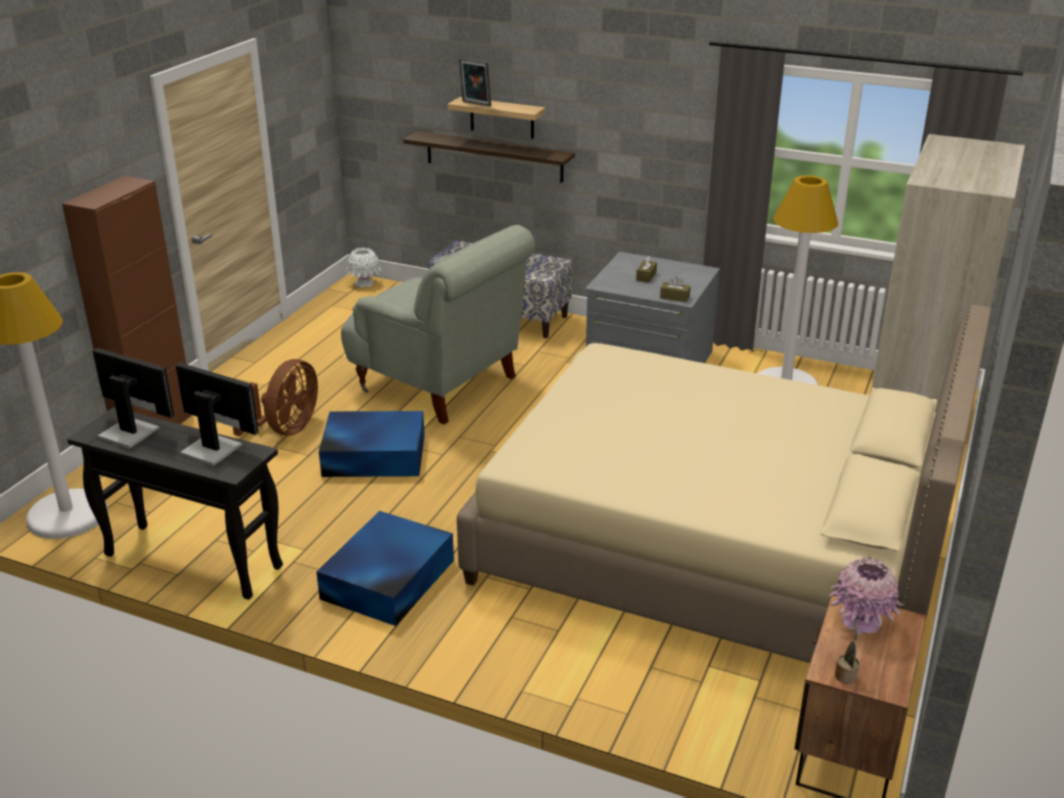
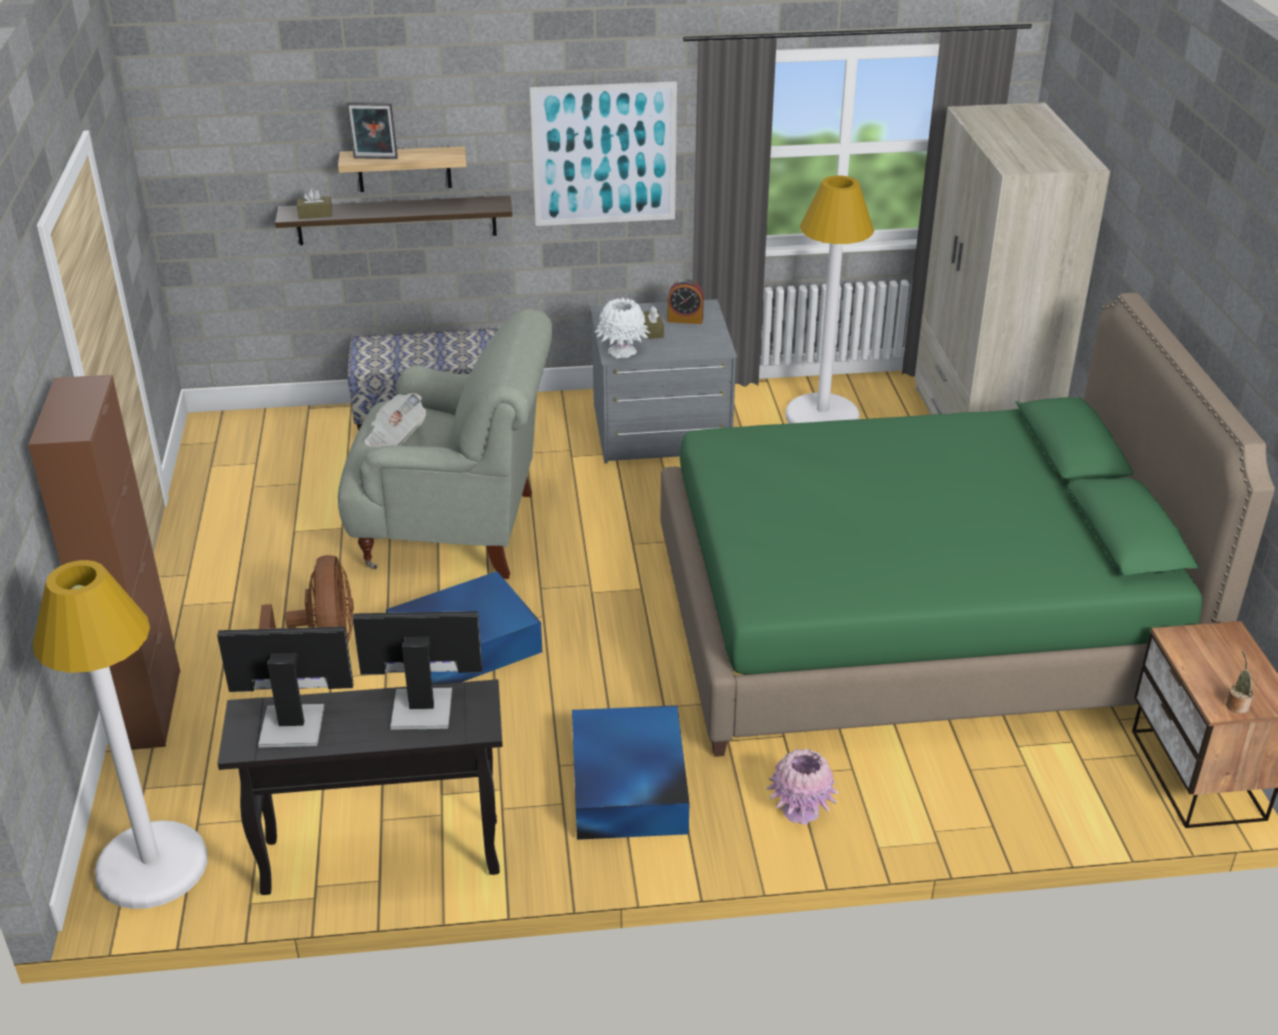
camera: 30 degrees left, 5 degrees up
white vase [344,247,382,288] -> white vase moved to [594,297,650,358]
beige bed [457,305,991,663] -> green bed [660,293,1275,757]
brown tissue box [660,276,691,302] -> brown tissue box moved to [297,188,332,219]
pink vase [829,557,902,635] -> pink vase moved to [766,749,839,825]
none -> newspaper [365,393,426,447]
none -> picture [530,81,677,226]
none -> alarm clock [668,279,704,324]

